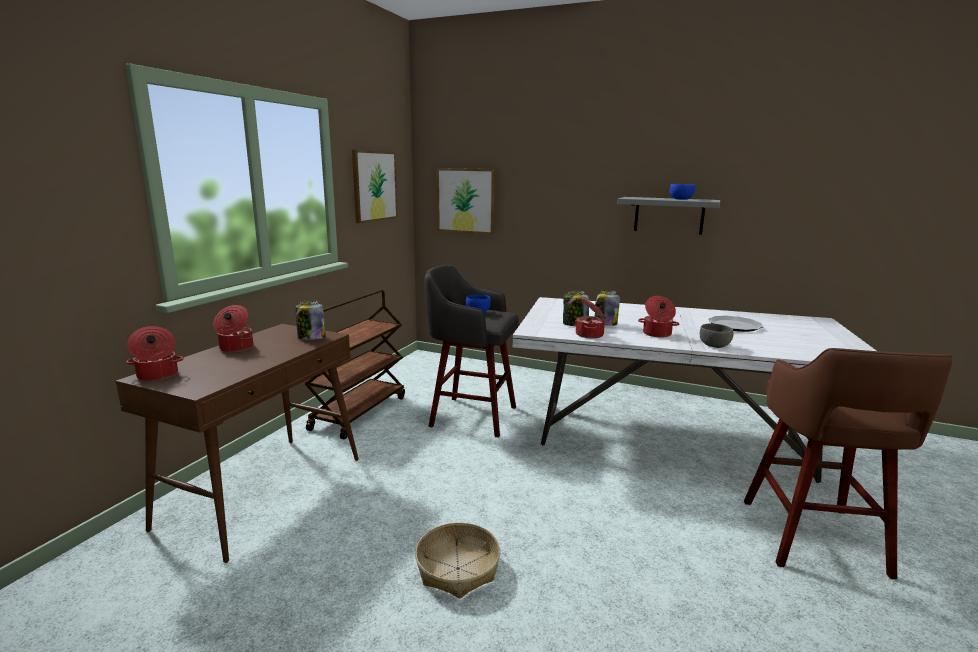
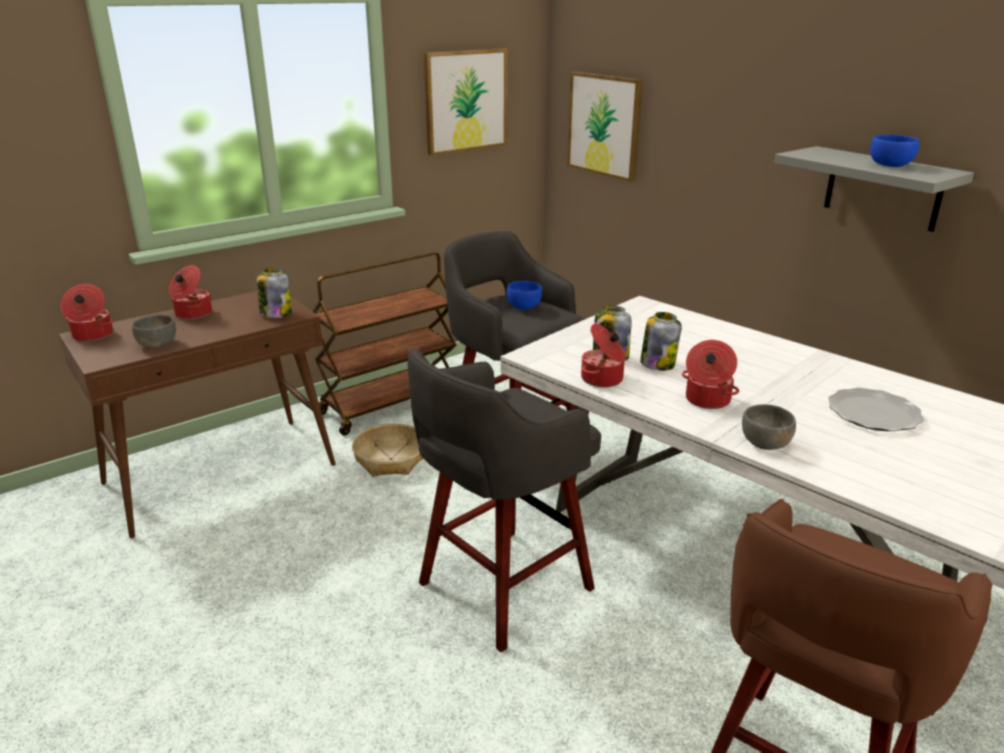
camera: 30 degrees right, 10 degrees up
basket [415,522,500,598] -> basket moved to [352,423,423,477]
none -> grey bowl [132,314,176,348]
none -> grey stool [407,349,601,652]

